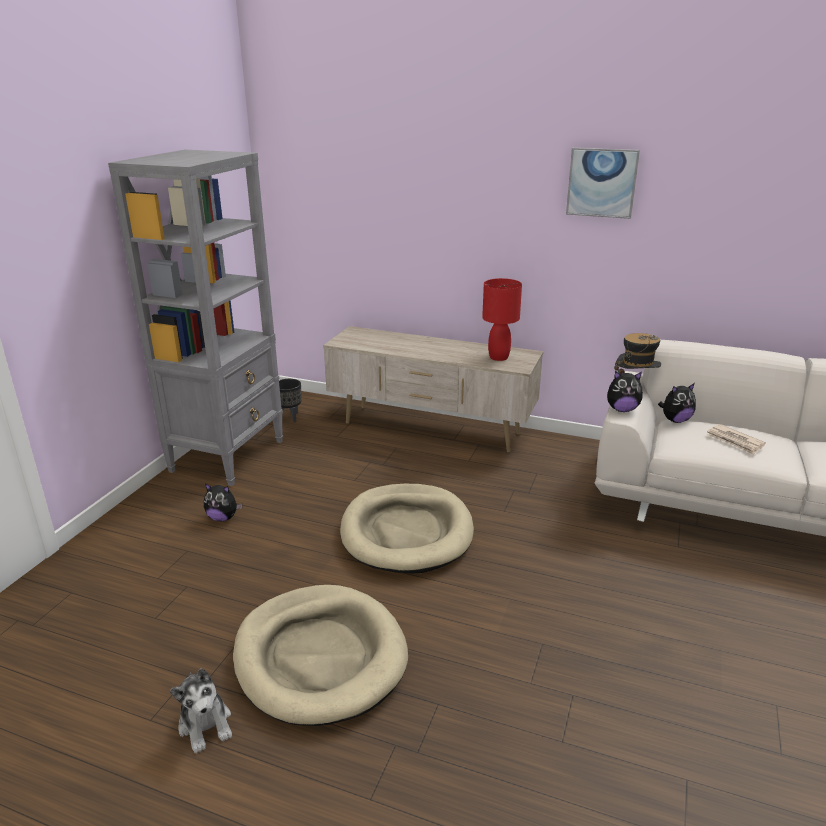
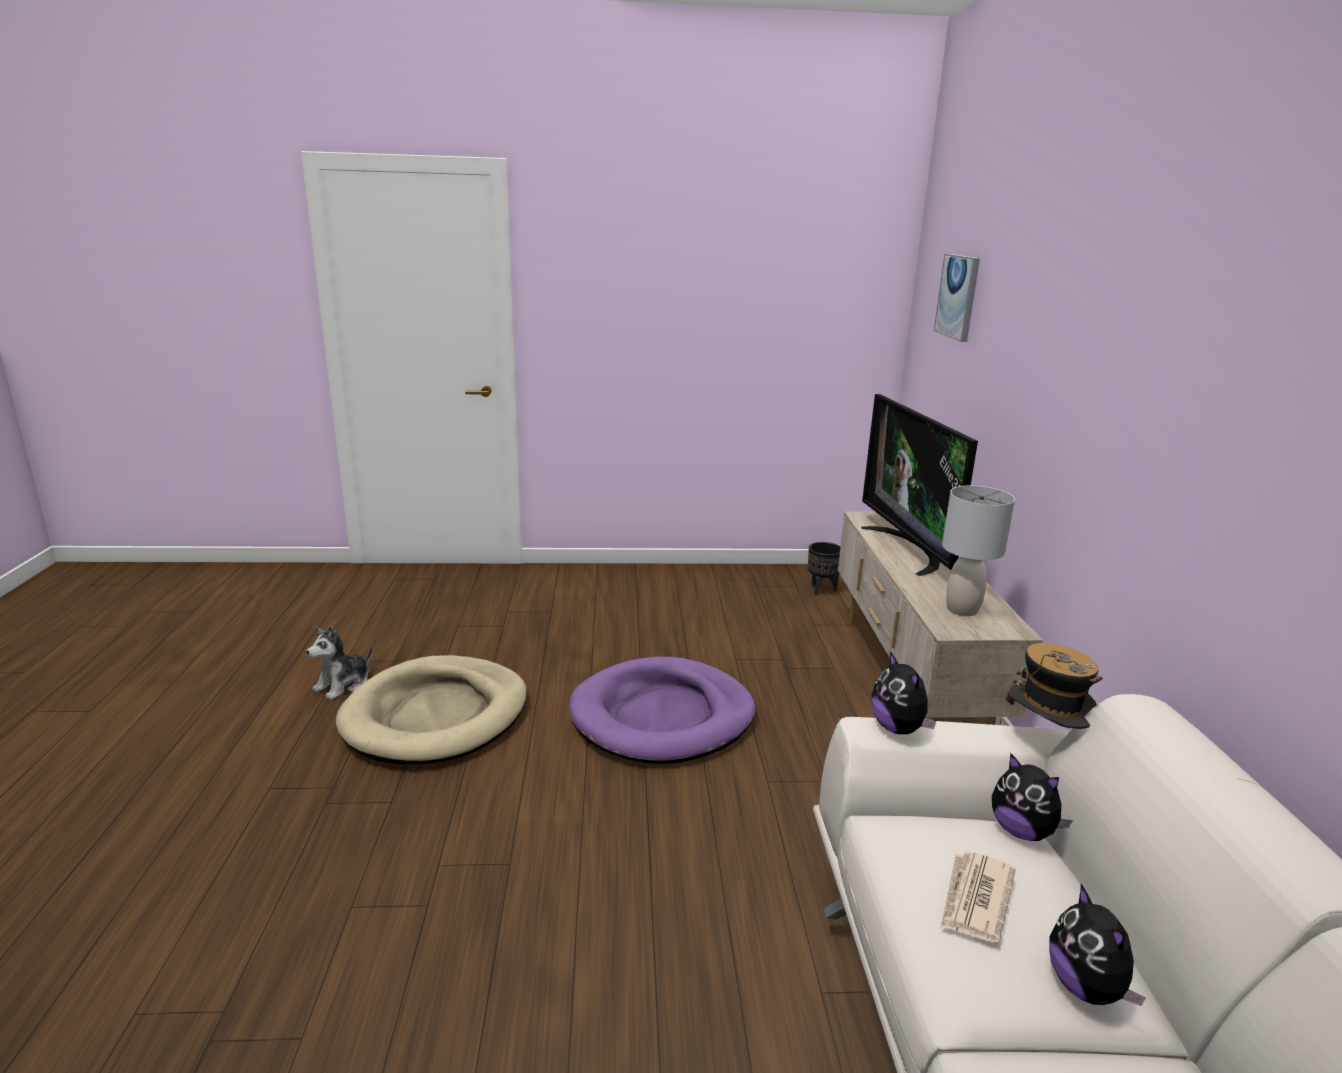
camera: 65 degrees right, 5 degrees down
grey bookcase [108,150,283,486] -> none
plush toy [204,483,242,521] -> plush toy moved to [1049,884,1146,1006]
beige dog bed [340,484,474,573] -> purple dog bed [569,657,755,764]
red table lamp [482,278,522,361] -> grey table lamp [942,486,1015,616]
picture [566,148,640,219] -> picture moved to [934,254,980,342]
none -> television [861,394,978,576]

